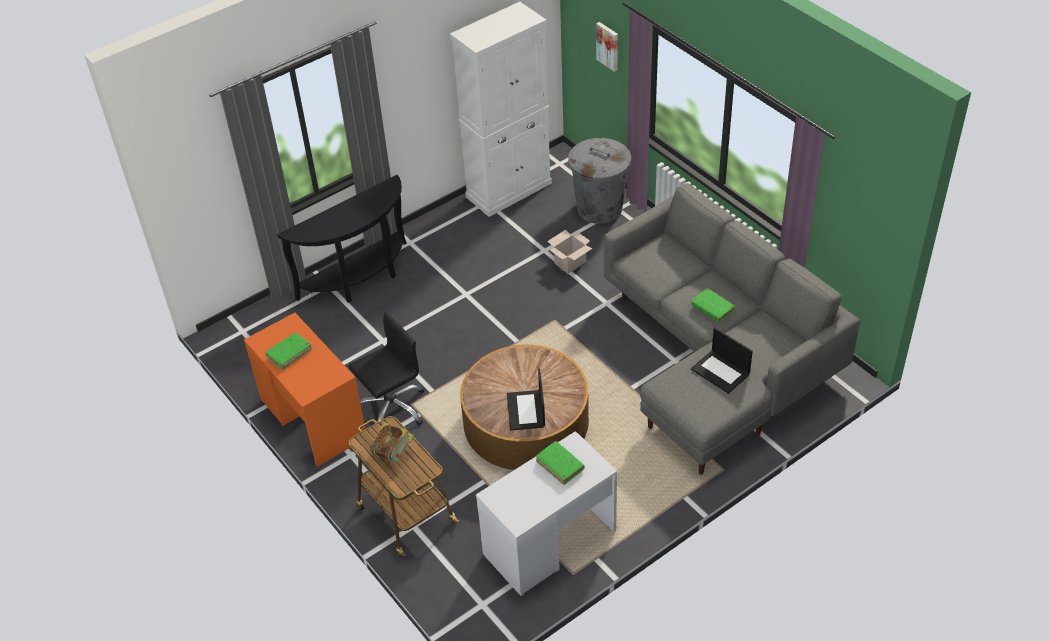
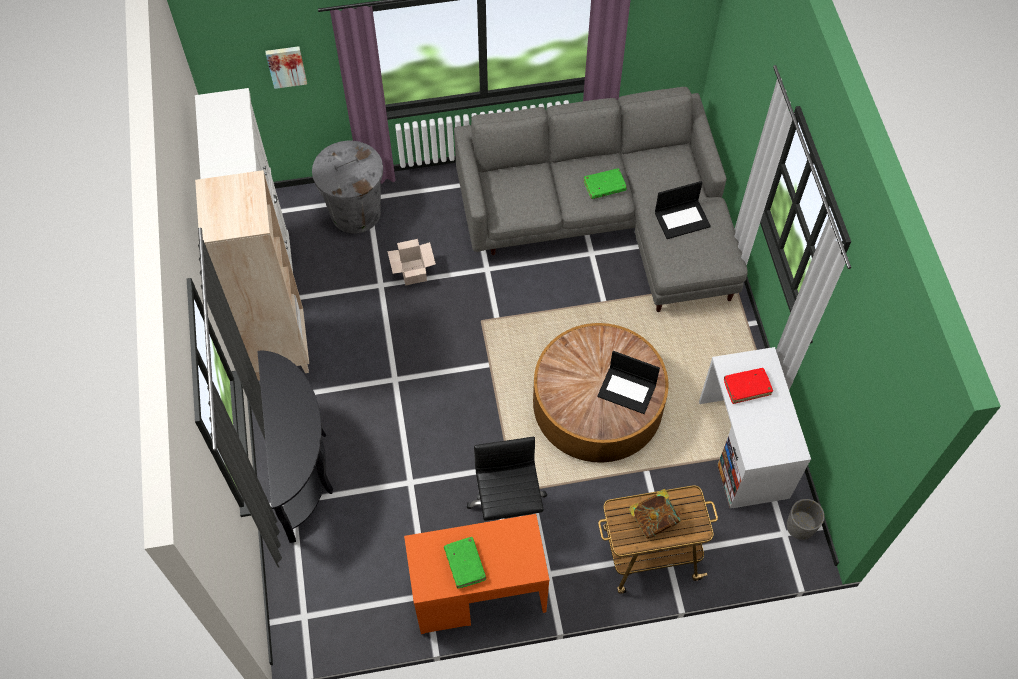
camera: 65 degrees left, 15 degrees up
green book [536,441,585,485] -> red book [724,368,773,404]
none -> beige bookcase [195,170,309,381]
none -> grey planter [787,499,825,540]

